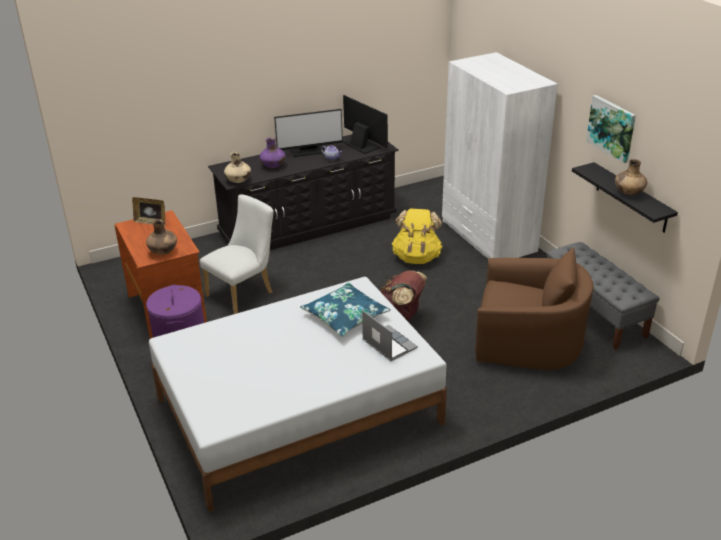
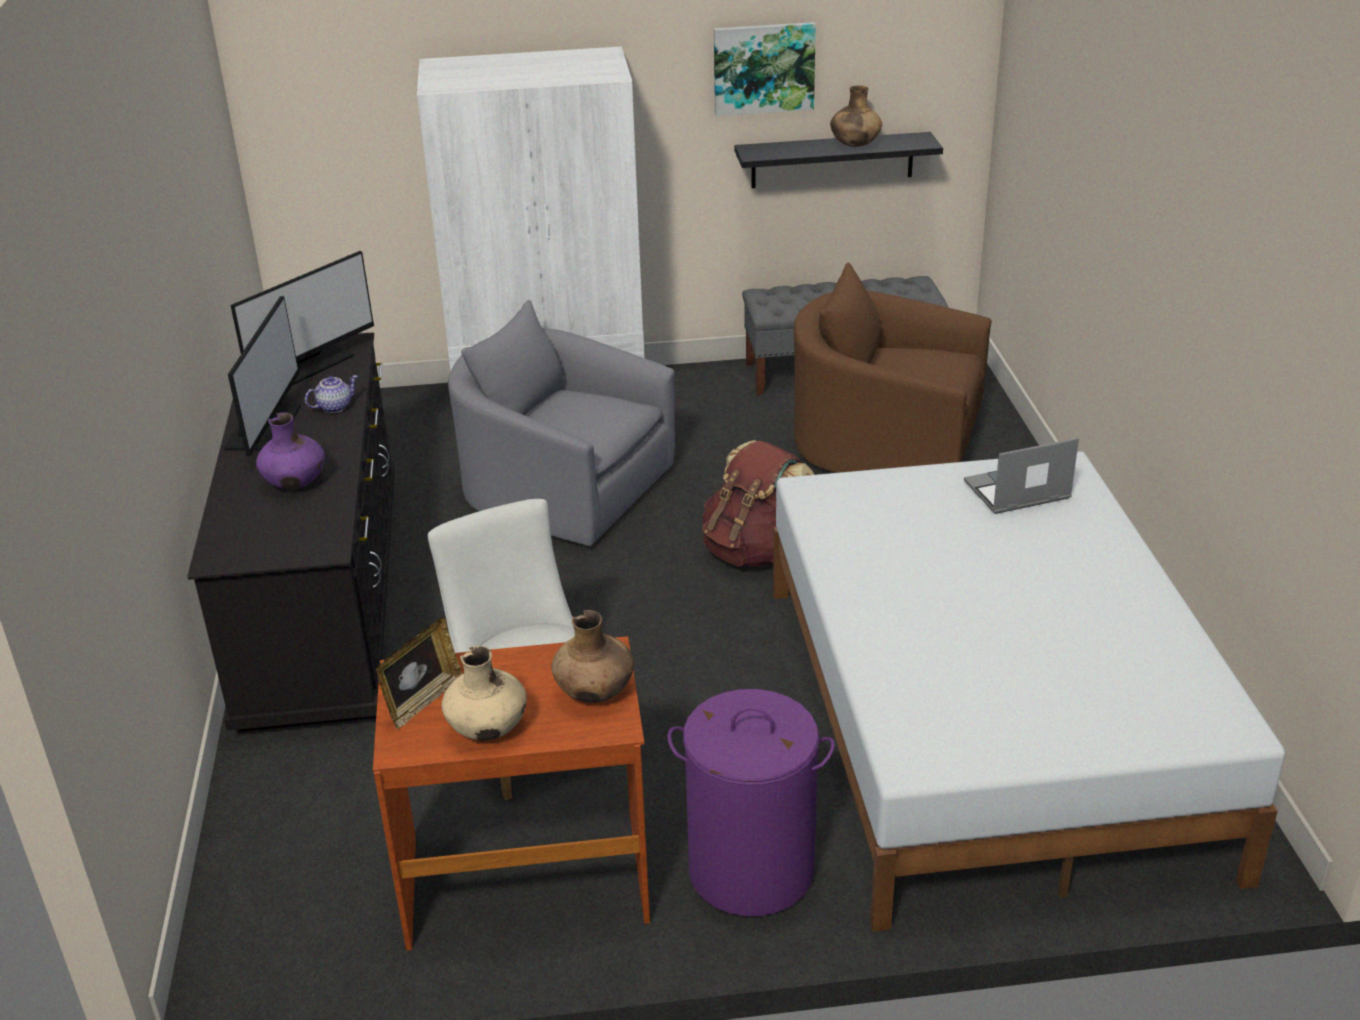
camera: 70 degrees left, 0 degrees up
beige vase [224,152,251,183] -> beige vase moved to [442,646,527,741]
blue pillow [300,282,390,337] -> none
monitor [343,95,388,154] -> monitor turned 150 degrees clockwise [231,251,374,385]
yellow backpack [392,209,443,264] -> grey armchair [448,300,675,546]
brown armchair [475,247,593,370] -> brown armchair turned 105 degrees counterclockwise [794,263,991,473]

